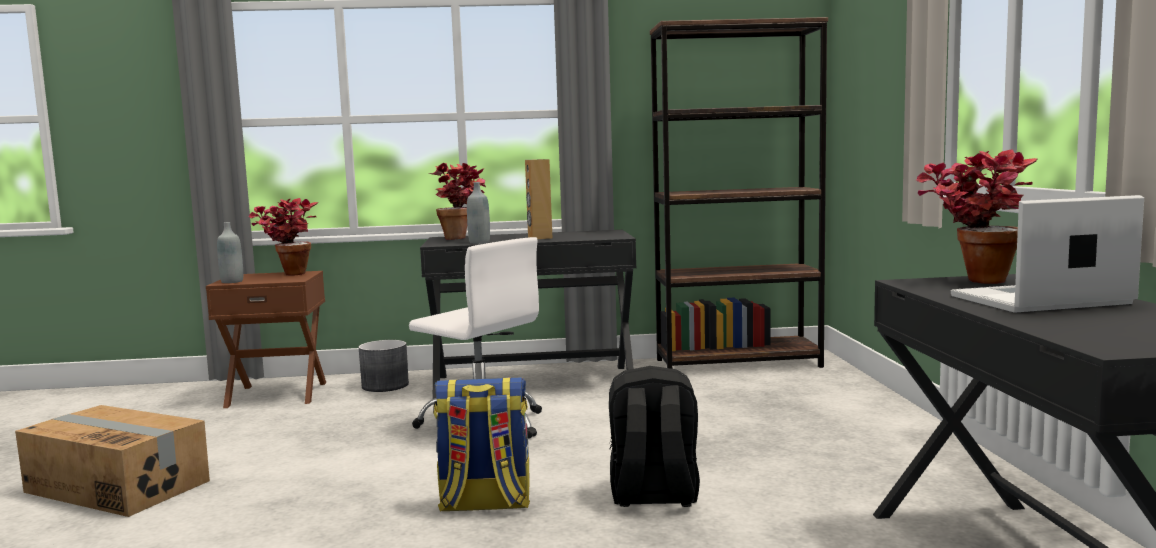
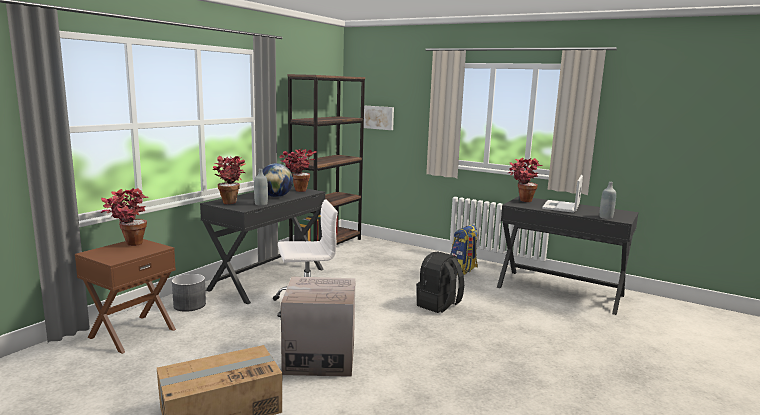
camera: 55 degrees left, 5 degrees up
grey bottle [217,222,243,283] -> grey bottle moved to [599,182,616,219]
backpack [433,377,530,512] -> backpack moved to [450,225,478,275]
brown speaker [525,159,552,239] -> globe [262,163,293,197]
none -> potted plant [280,149,317,192]
none -> cardboard box [281,277,356,377]
none -> picture [364,106,394,130]

